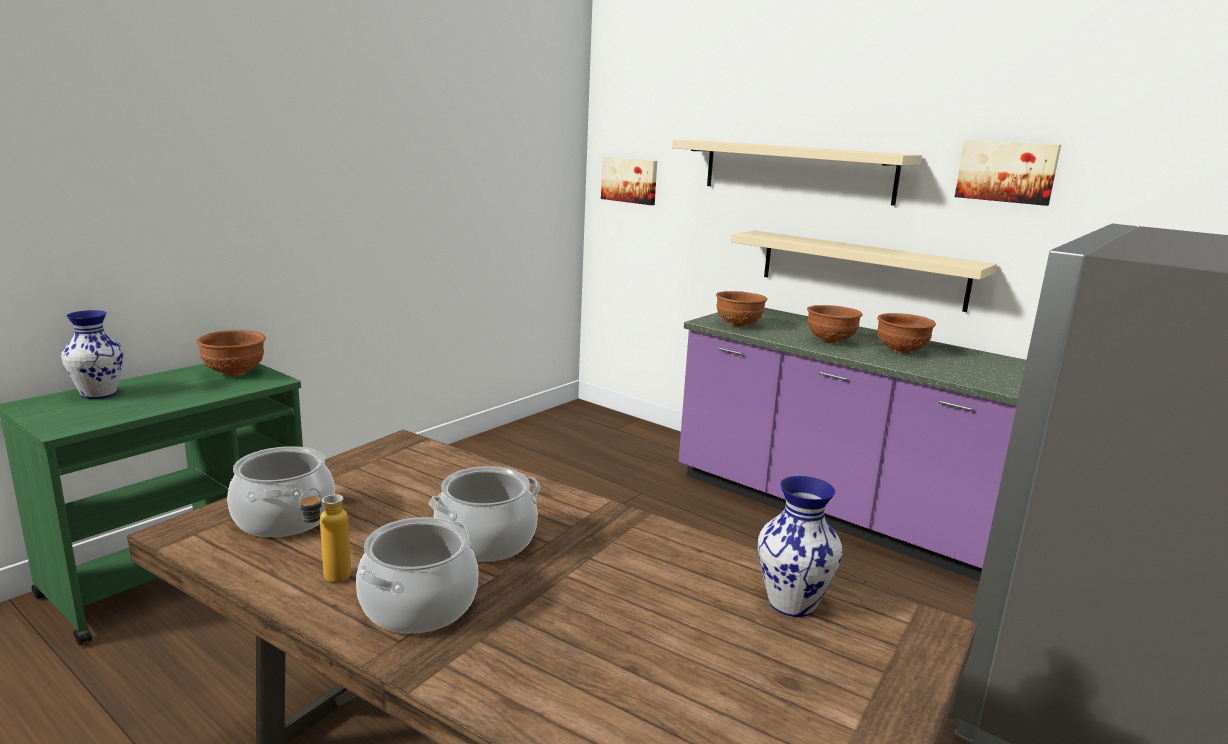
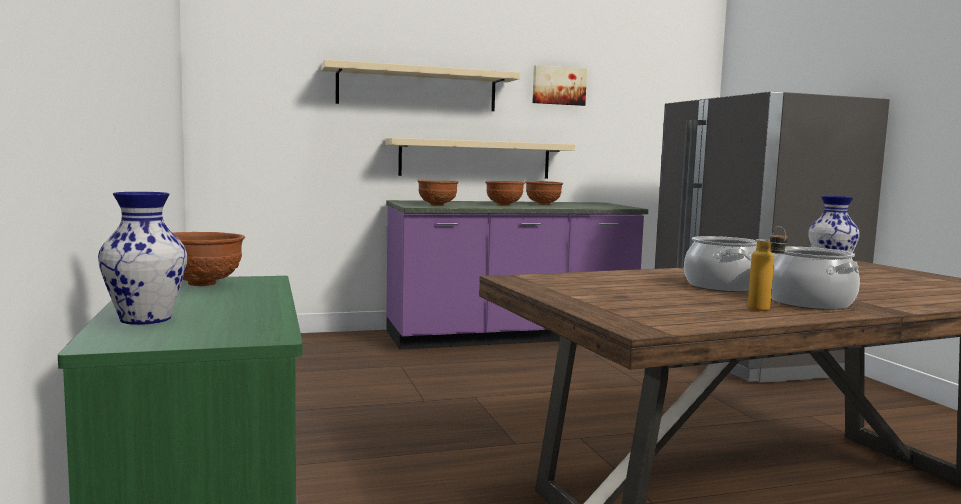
camera: 55 degrees left, 10 degrees down
cooking pot [227,446,335,537] -> none
picture [601,157,657,205] -> none

